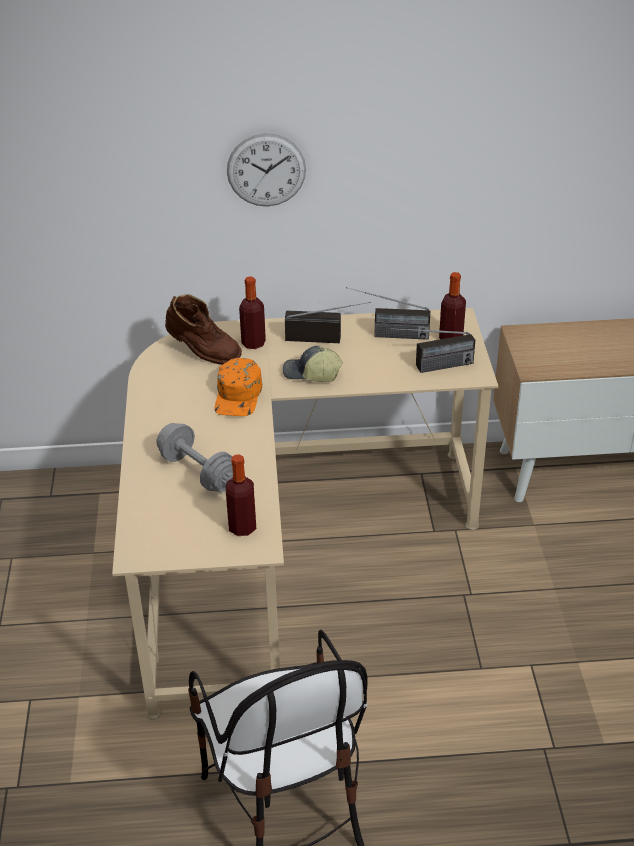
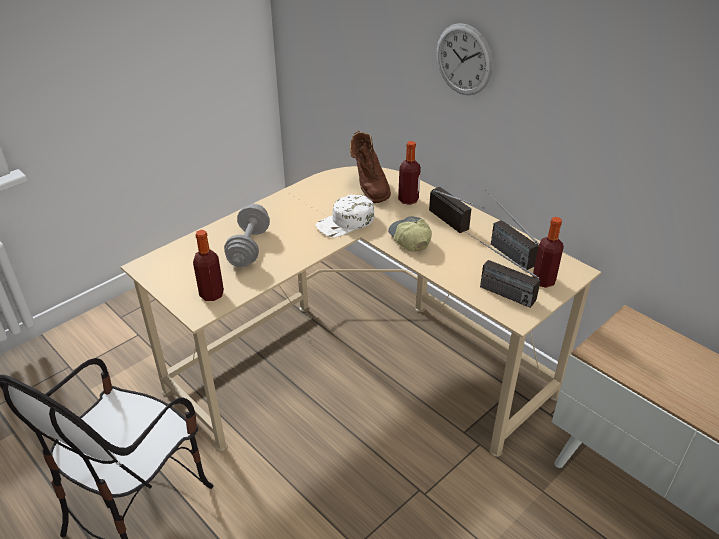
camera: 50 degrees right, 0 degrees up
orange cap [215,358,262,416] -> white cap [316,195,374,237]

